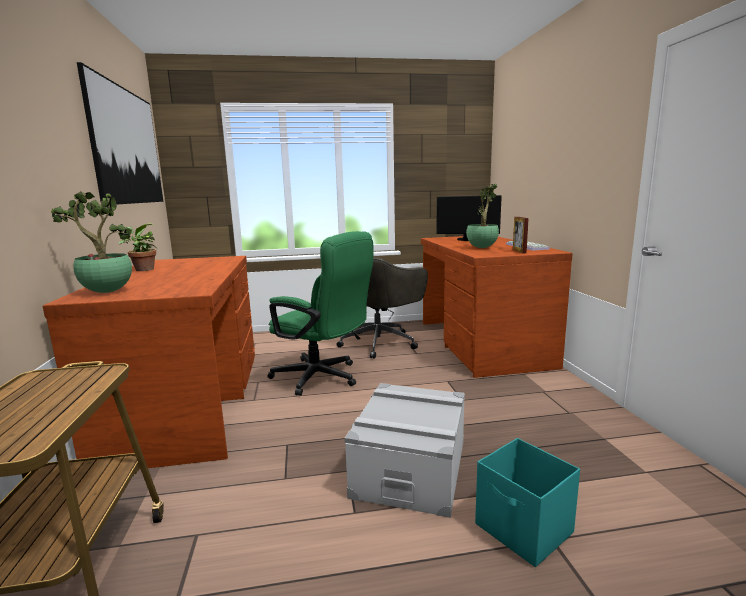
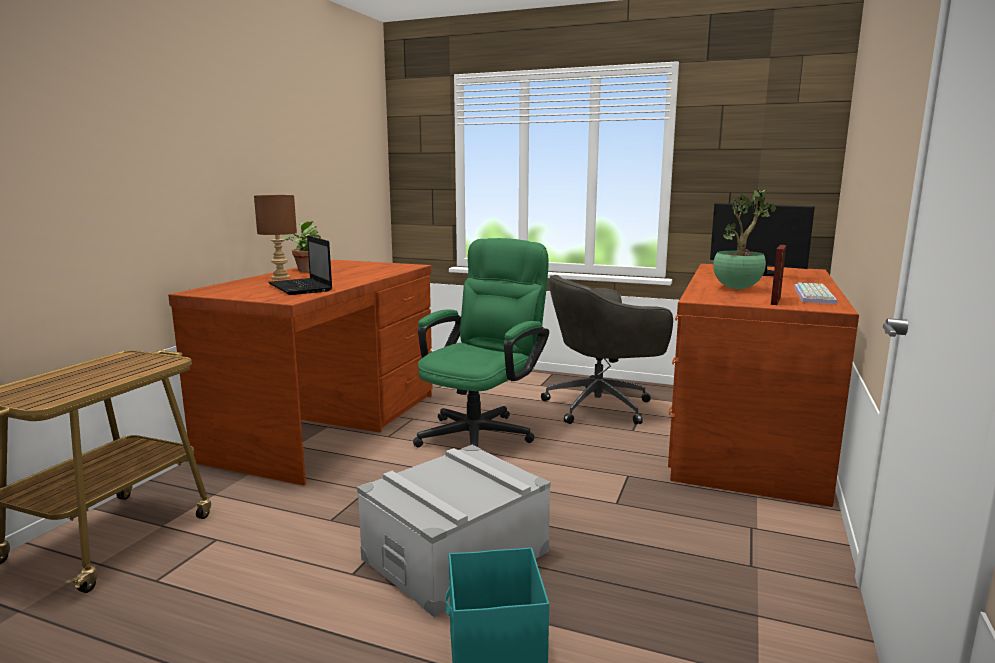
camera: 30 degrees right, 0 degrees up
potted plant [51,191,132,293] -> none
picture [77,62,163,205] -> none
green office chair [268,231,373,396] -> green office chair turned 120 degrees counterclockwise [413,238,549,448]
none -> brown table lamp [254,195,297,280]
none -> laptop [268,236,332,295]

